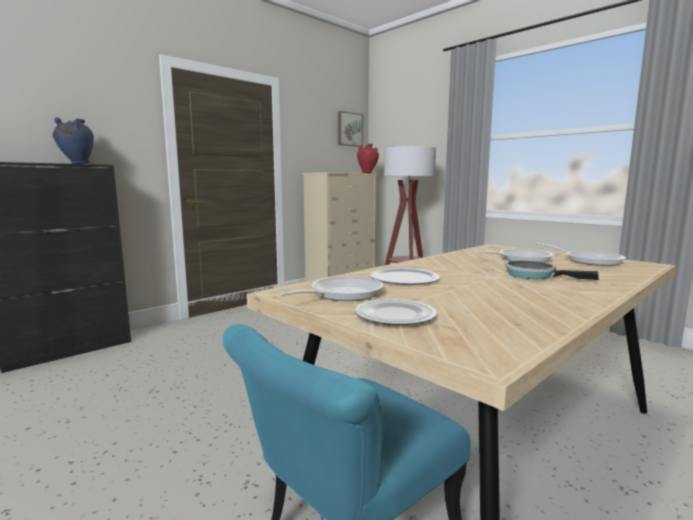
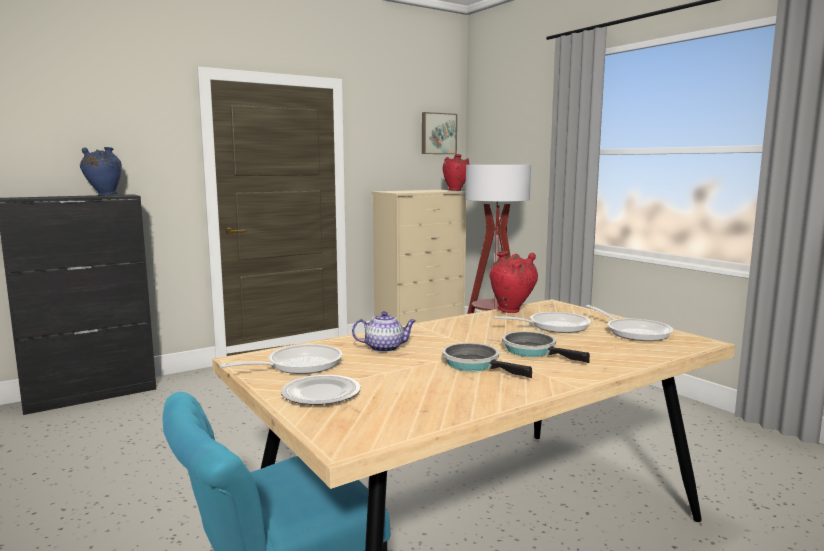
camera: 10 degrees right, 0 degrees up
plate [370,268,440,285] -> teapot [352,311,416,352]
none -> frying pan [442,343,532,378]
none -> red vase [489,251,538,313]

